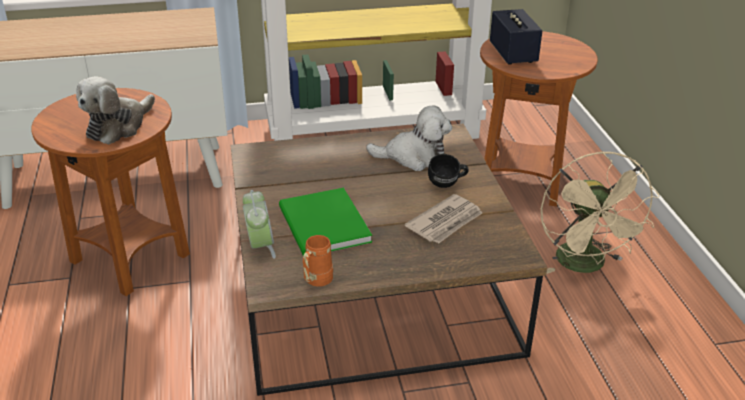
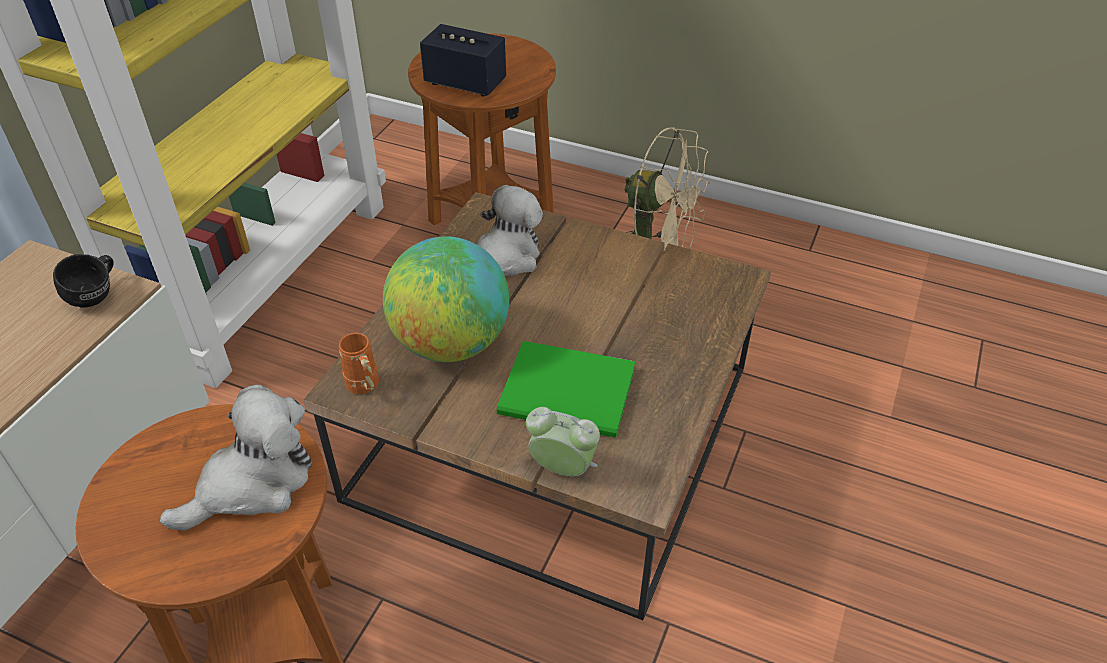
camera: 55 degrees left, 10 degrees up
plush toy [76,76,155,145] -> plush toy turned 105 degrees counterclockwise [160,385,312,531]
orange mug [303,235,333,287] -> orange mug moved to [339,333,379,394]
newspaper [405,194,482,244] -> none
black mug [428,154,469,188] -> black mug moved to [53,254,114,308]
none -> globe [383,236,509,362]

